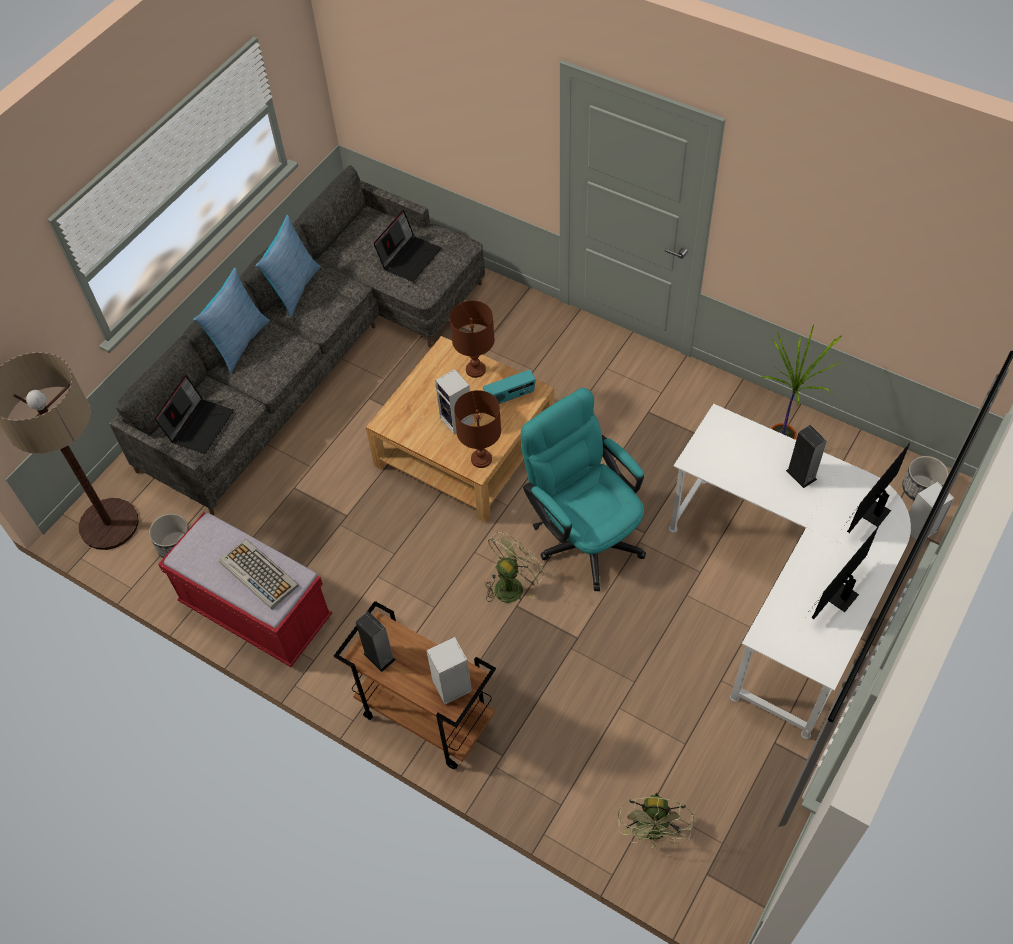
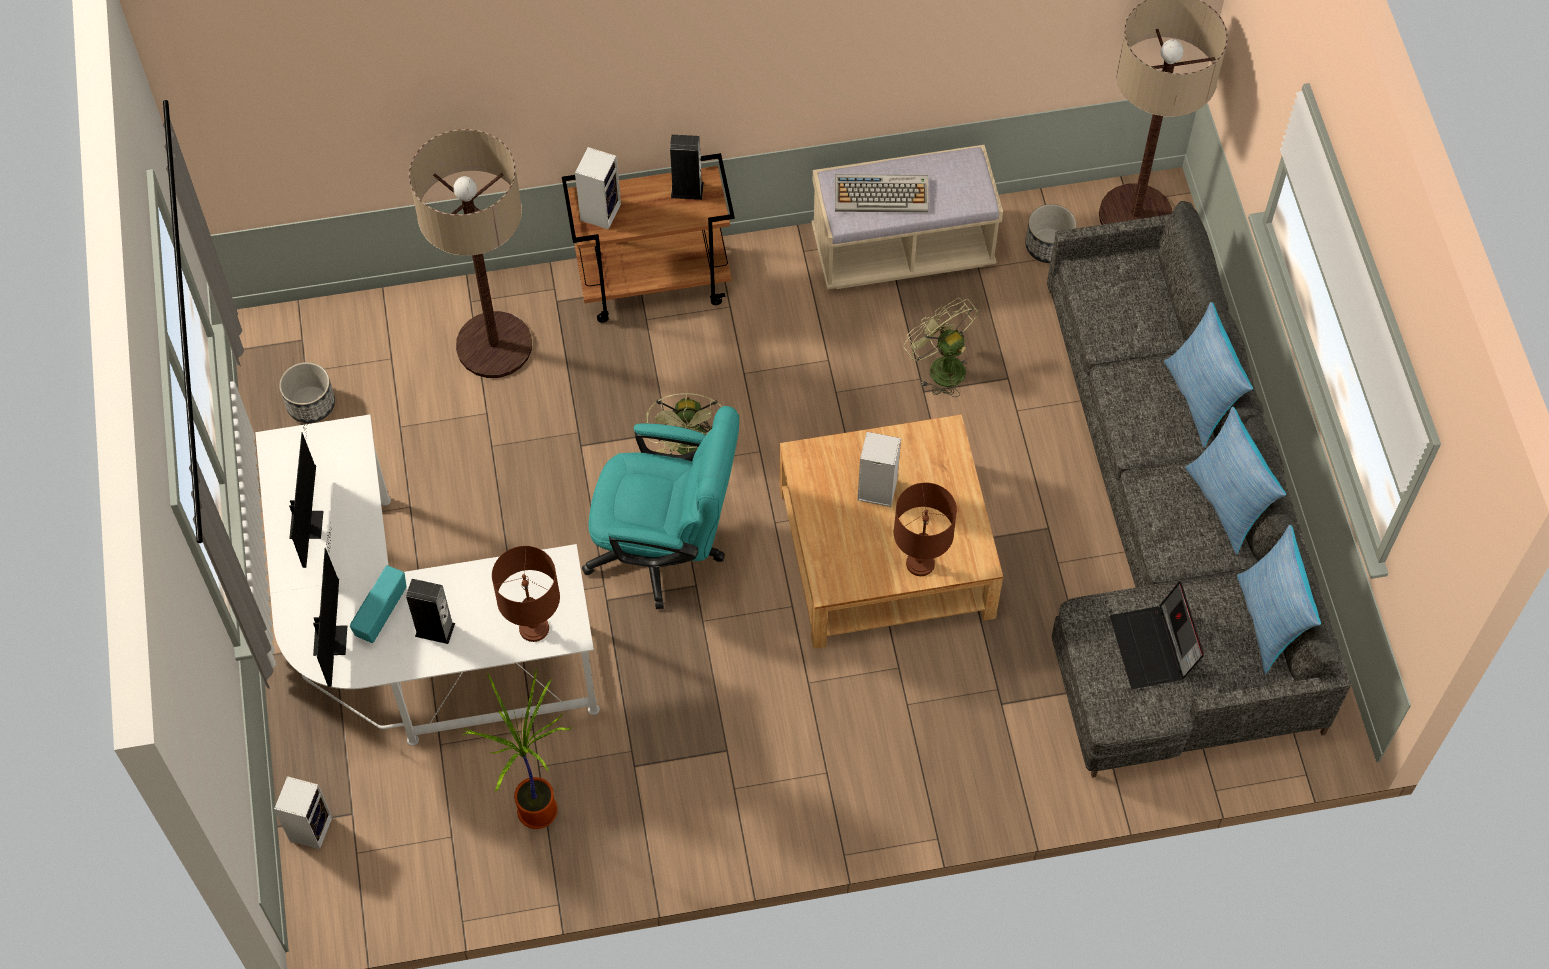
camera: 135 degrees right, 5 degrees up
laptop [154,375,234,454] -> none
red bench [158,512,332,667] -> beige bench [812,145,1003,290]
brown table lamp [454,390,501,468] -> brown table lamp moved to [492,546,560,642]
radio [483,370,536,404] -> radio moved to [350,565,407,643]
green fan [617,793,694,848] -> green fan moved to [904,298,978,397]
planter [902,456,948,501] -> planter moved to [279,362,335,423]
none -> floor lamp [409,129,532,378]
none -> pillow [1237,525,1321,674]

